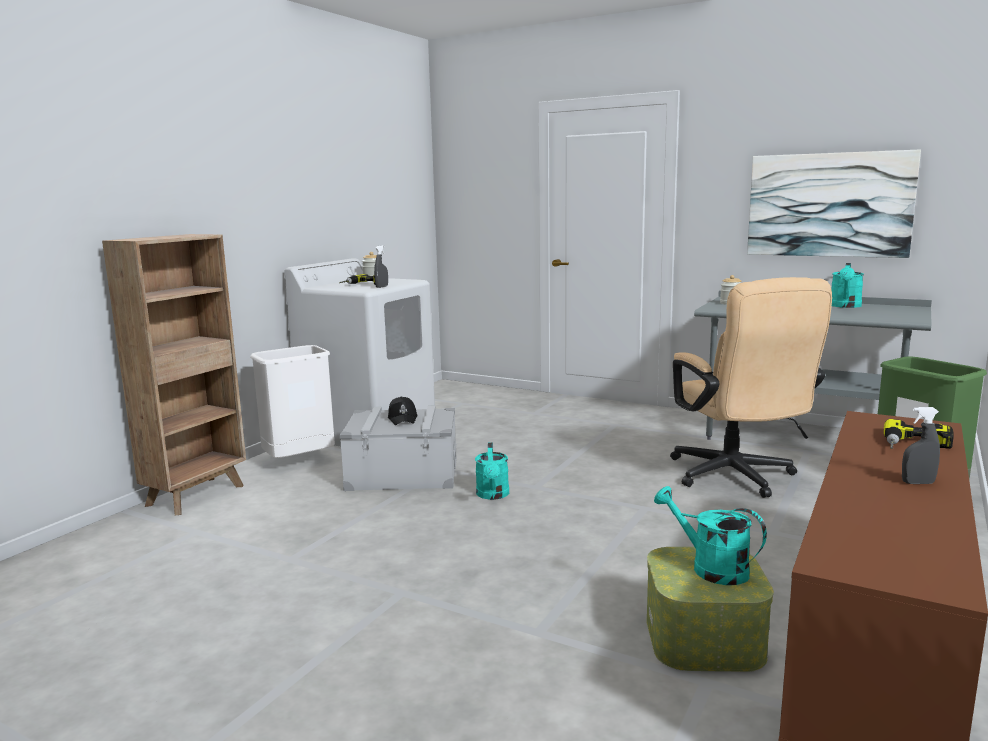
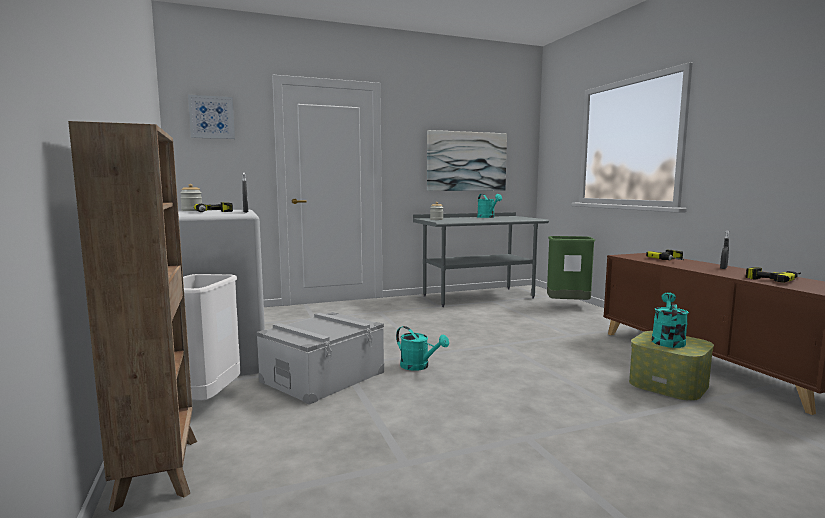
camera: 50 degrees left, 5 degrees down
black cap [388,396,417,425] -> none
turquoise watering can [654,486,767,585] -> turquoise watering can turned 120 degrees clockwise [652,292,689,348]
beige office chair [670,277,832,498] -> none
none -> picture [188,95,235,139]
none -> power drill [746,267,801,283]

